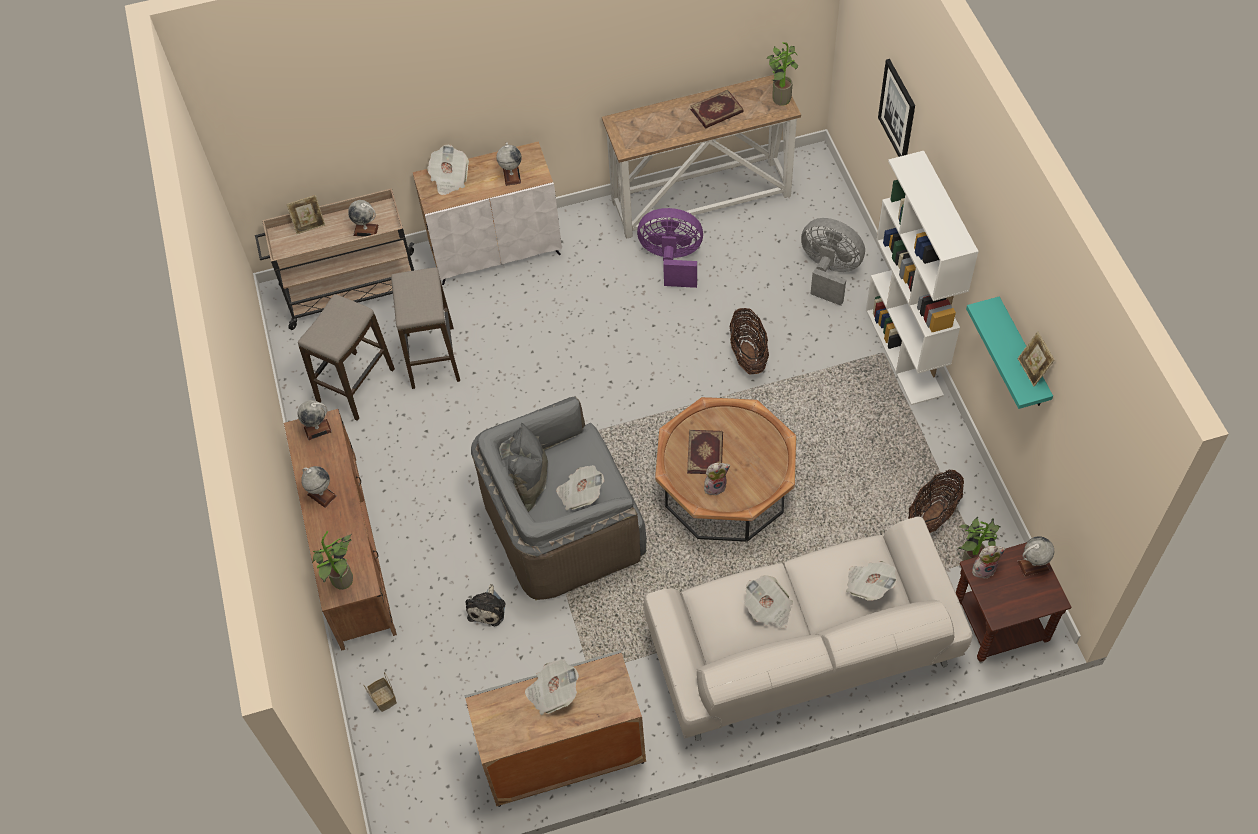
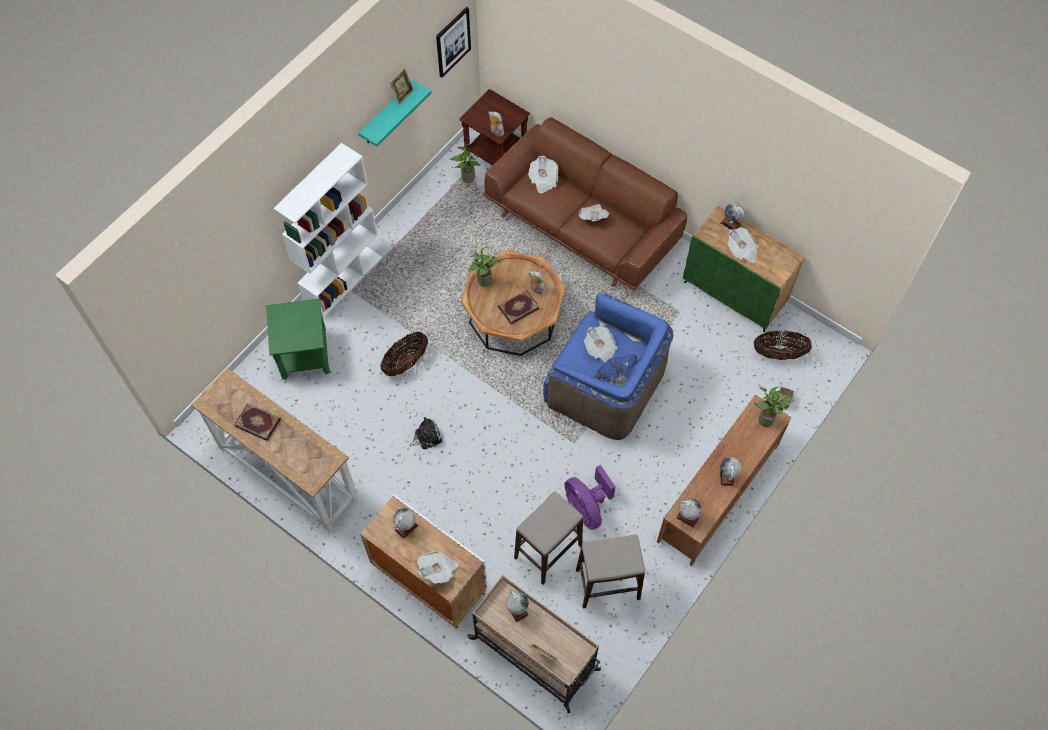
camera: 130 degrees left, 5 degrees up
grey cabinet [464,650,646,807] -> green cabinet [683,206,805,332]
plush toy [465,584,505,626] -> plush toy moved to [410,417,442,449]
grey armchair [471,396,647,600] -> blue armchair [543,291,674,440]
purple fan [637,208,703,288] -> purple fan moved to [565,465,615,530]
white sofa [644,516,973,741] -> brown sofa [483,117,687,290]
potted plant [767,42,798,106] -> potted plant moved to [468,246,501,287]
grey fan [801,218,865,306] -> green side table [266,298,330,380]
picture [878,59,915,157] -> picture moved to [436,7,471,78]
basket [908,470,964,533] -> basket moved to [754,330,812,360]
globe [1017,536,1054,577] -> globe moved to [720,202,744,230]

